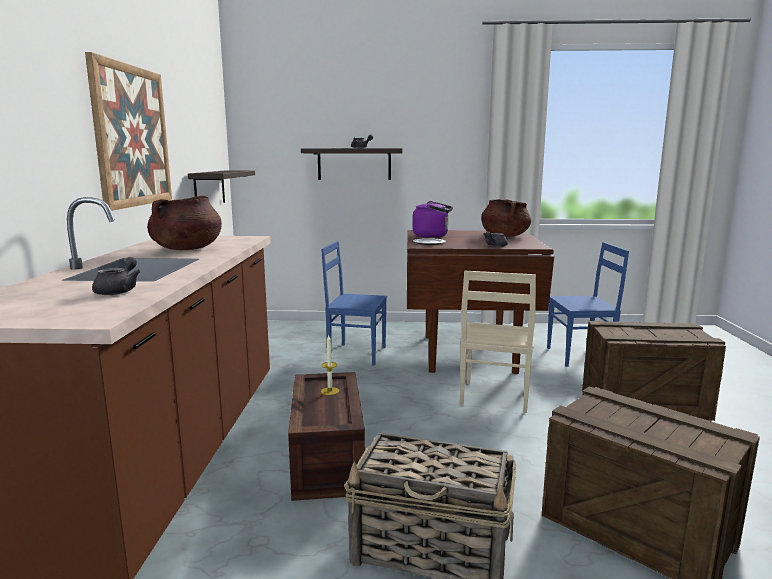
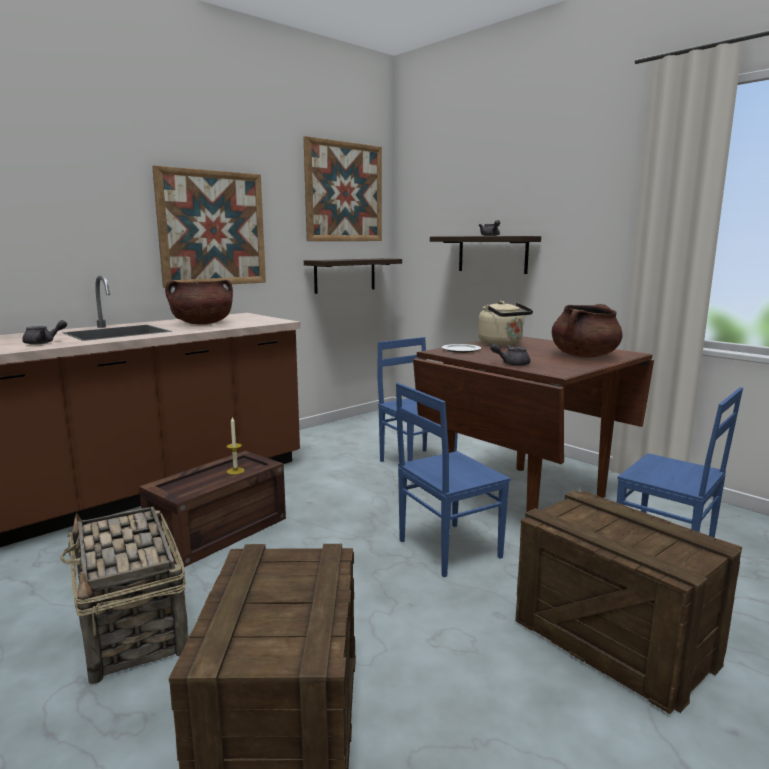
camera: 45 degrees right, 0 degrees up
purple kettle [412,201,453,238] -> beige kettle [478,301,533,346]
beige chair [460,271,536,413] -> blue chair [396,383,510,577]
none -> picture [304,136,382,241]

